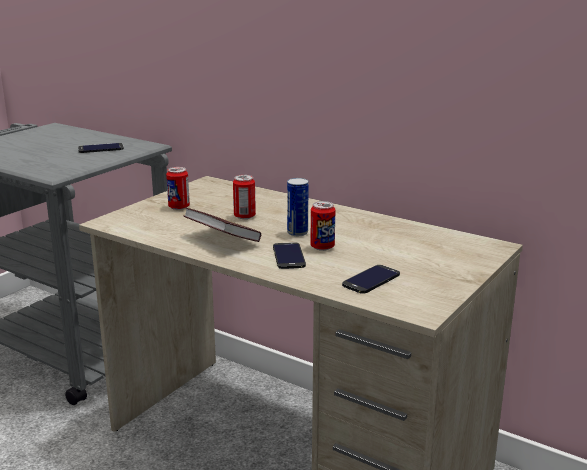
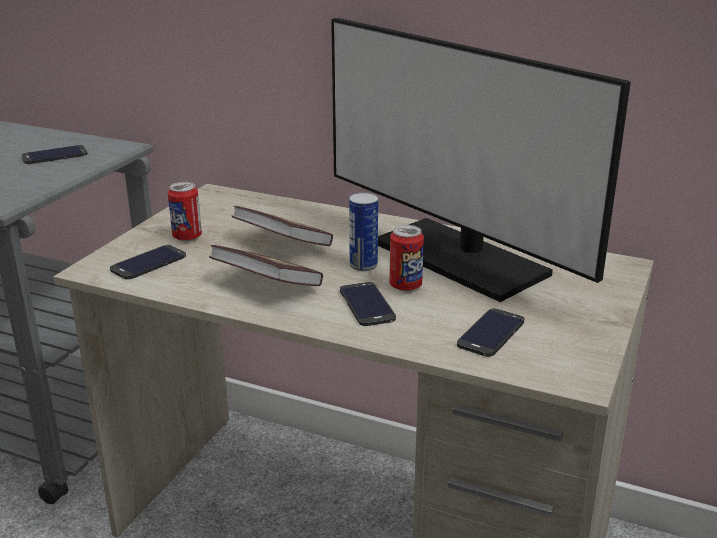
camera: 10 degrees left, 5 degrees up
can [233,175,256,219] -> book [232,206,333,246]
none -> phone [110,245,186,280]
none -> monitor [331,18,631,302]

